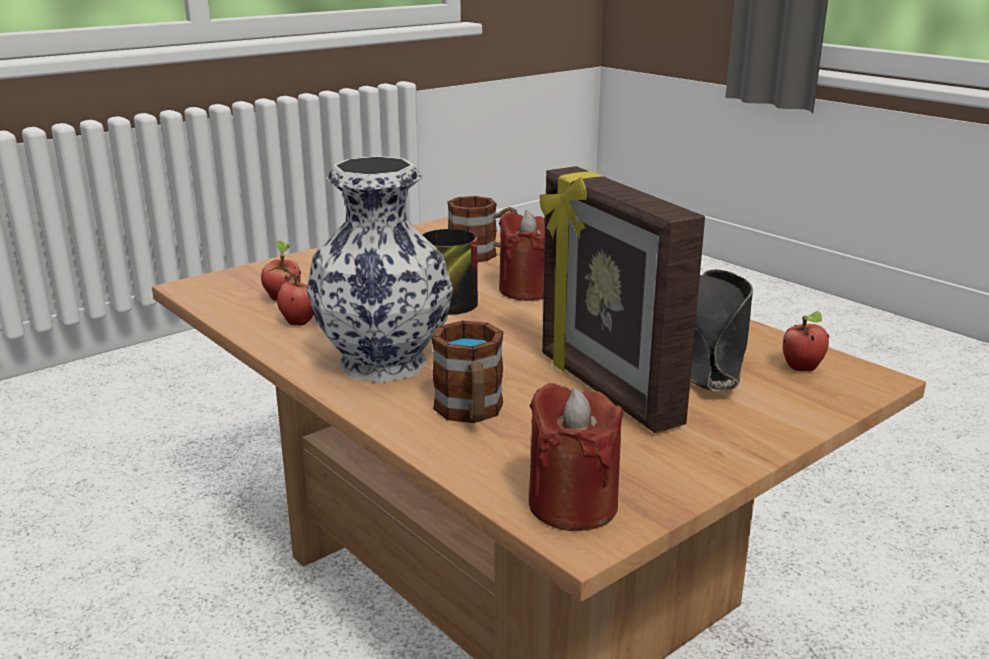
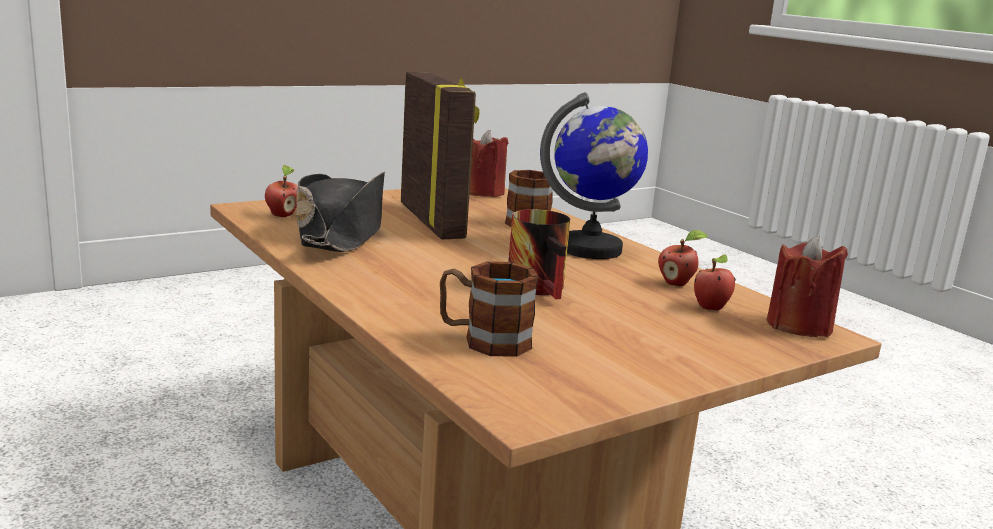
camera: 175 degrees left, 5 degrees down
vase [307,156,453,383] -> globe [540,92,648,259]
red candle [499,210,545,301] -> red candle moved to [767,235,848,337]

